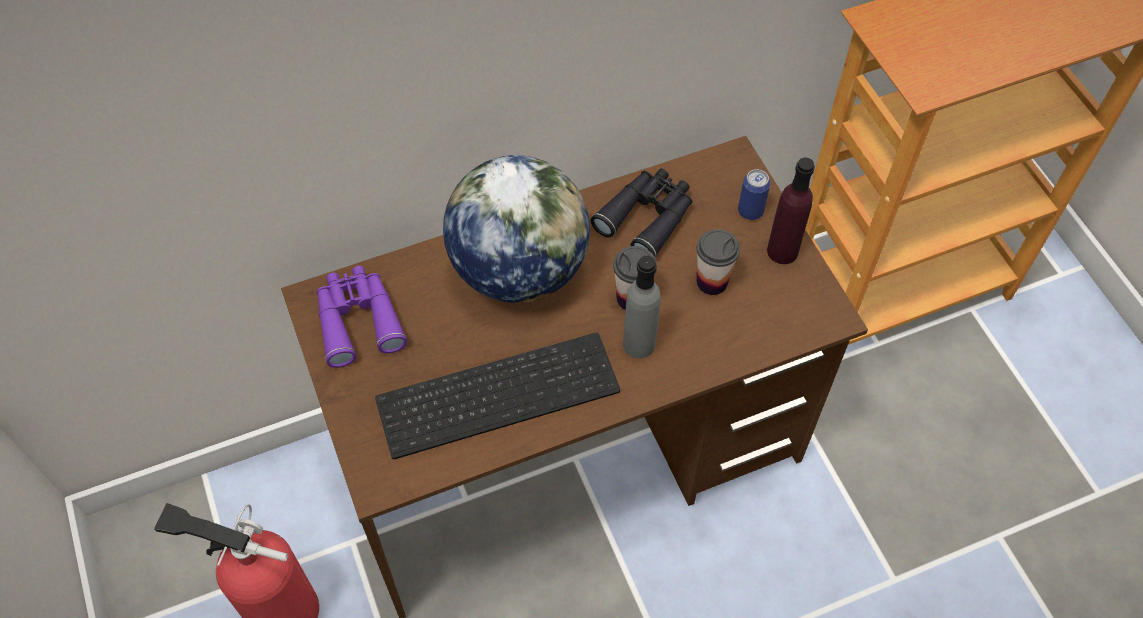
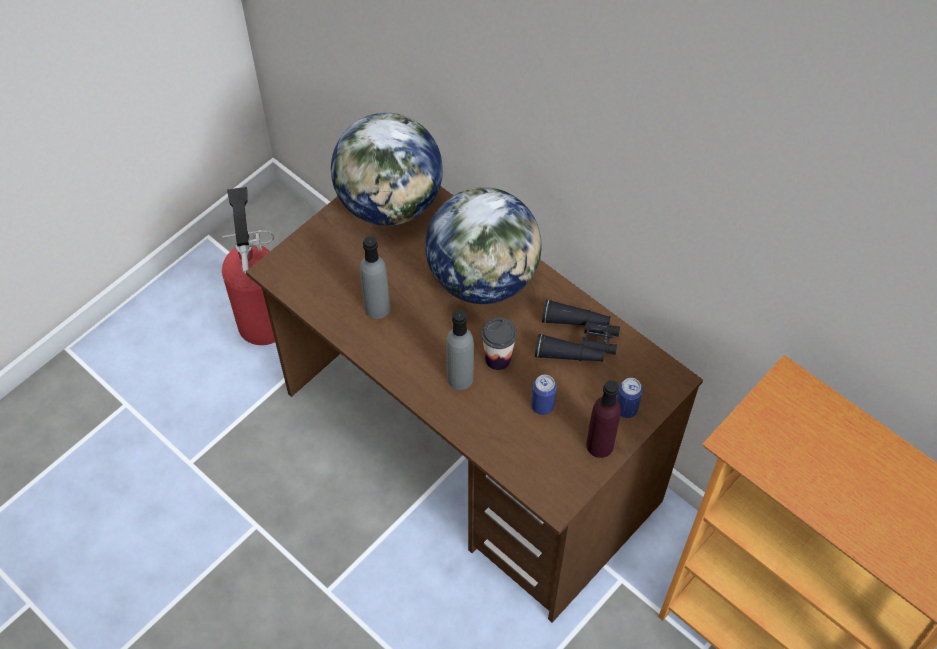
camera: 65 degrees right, 0 degrees up
purple binoculars [317,266,407,368] -> globe [331,113,443,226]
keyboard [375,333,620,459] -> grey bottle [360,236,390,319]
cup [697,229,740,295] -> can [531,375,557,415]

